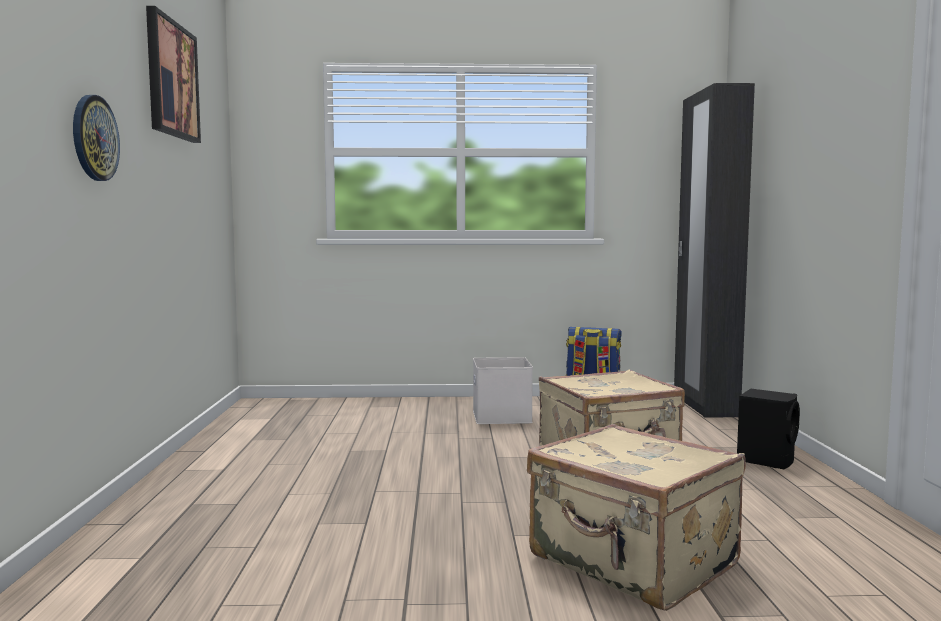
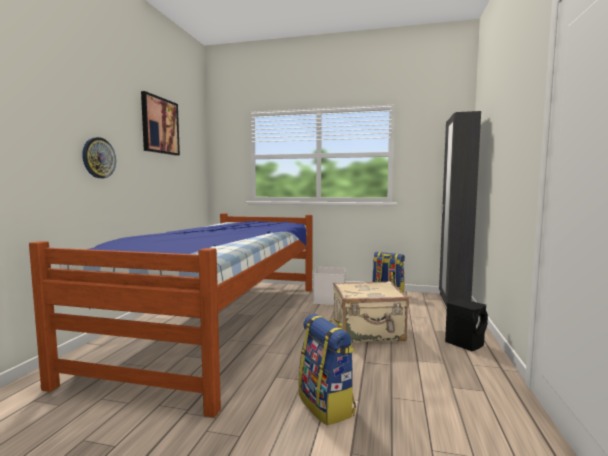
camera: 15 degrees right, 0 degrees up
beige suitcase [527,424,746,611] -> backpack [299,314,356,426]
none -> bed [29,213,313,418]

